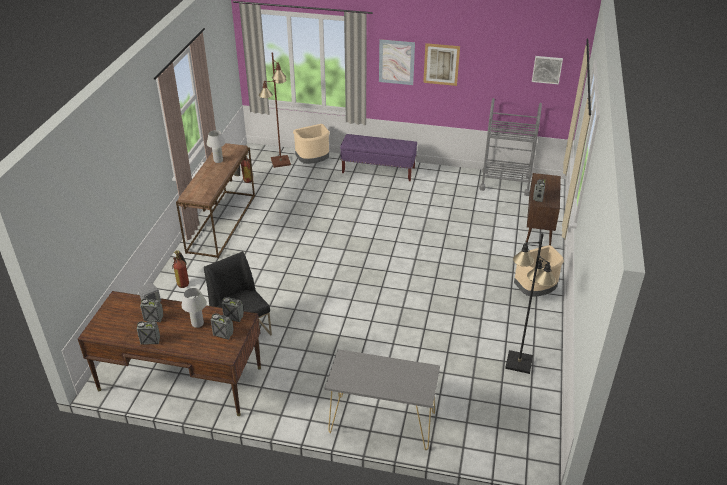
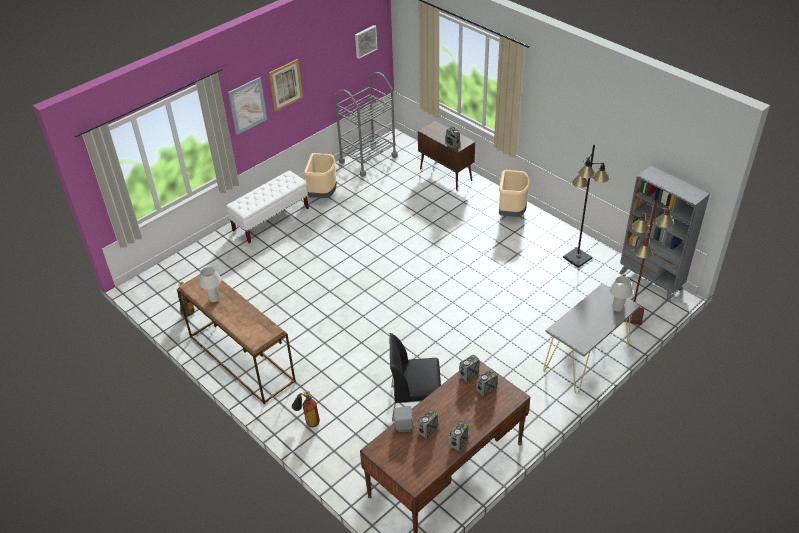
camera: 55 degrees left, 5 degrees up
white table lamp [182,288,207,328] -> white table lamp moved to [610,276,633,312]
brown floor lamp [259,52,291,168] -> brown floor lamp moved to [624,199,674,325]
beige trash can [293,124,330,164] -> beige trash can moved to [304,153,337,198]
purple bench [340,134,417,181] -> white bench [226,171,309,244]
none -> grey bookcase [619,165,710,301]

